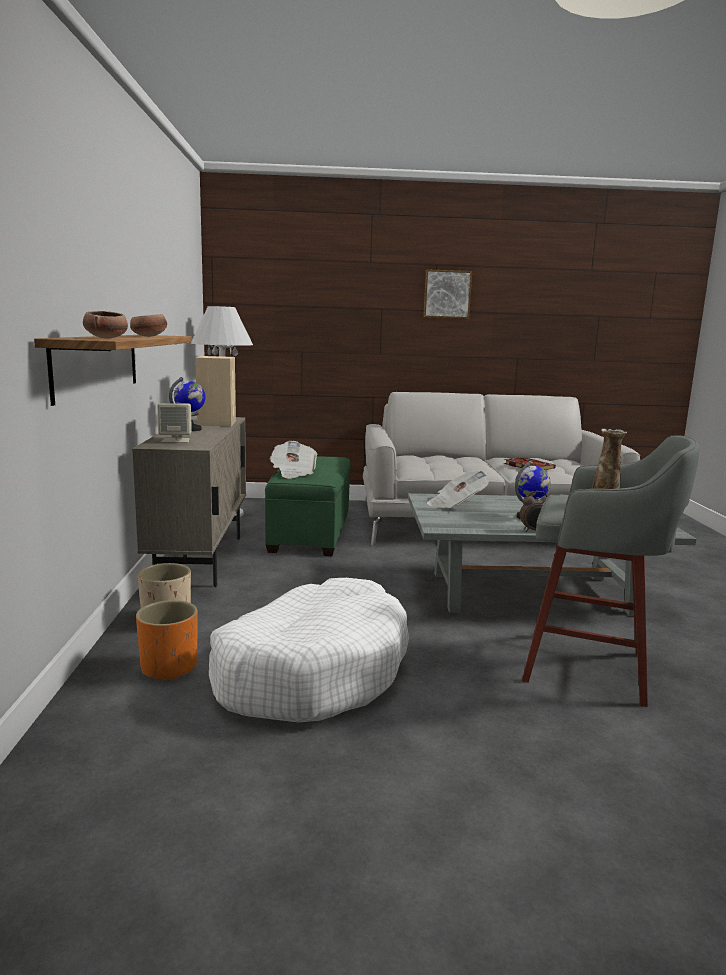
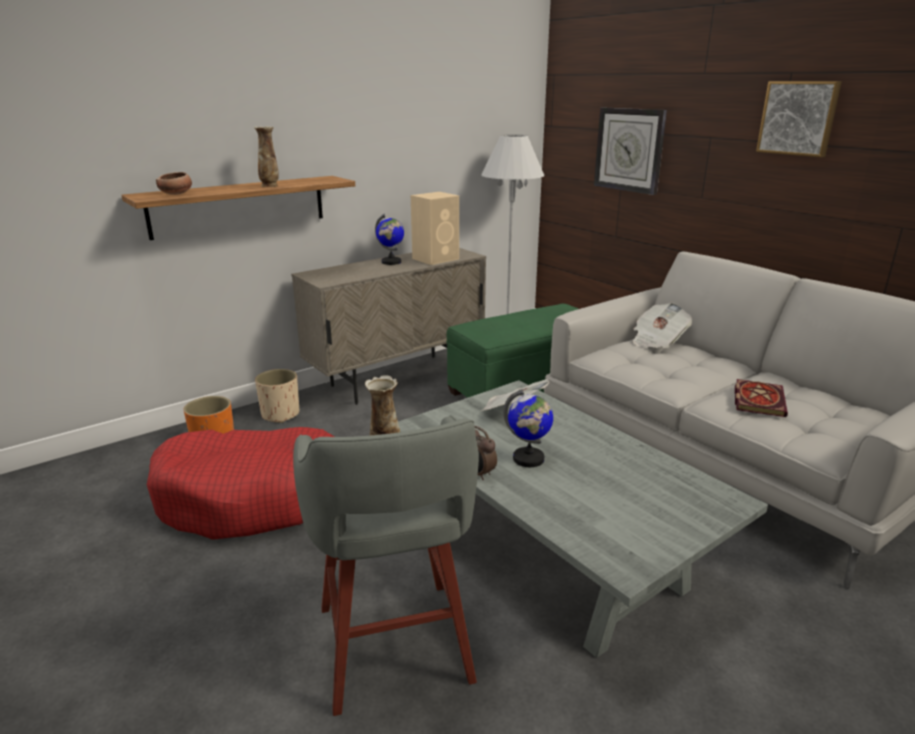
camera: 55 degrees right, 10 degrees up
bowl [130,314,167,337] -> vase [254,126,279,187]
beige speaker [157,403,192,443] -> none
white dog bed [209,578,409,722] -> red dog bed [147,427,334,540]
newspaper [270,441,317,479] -> newspaper moved to [633,303,692,348]
none -> wall clock [594,107,667,195]

